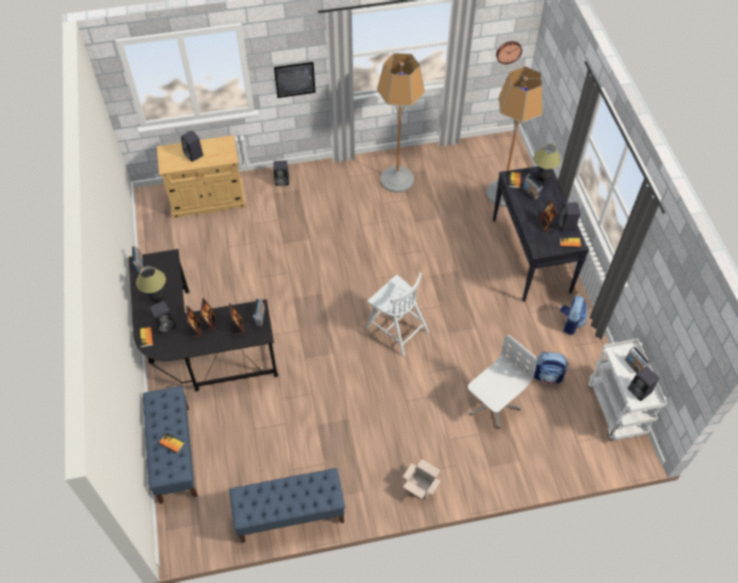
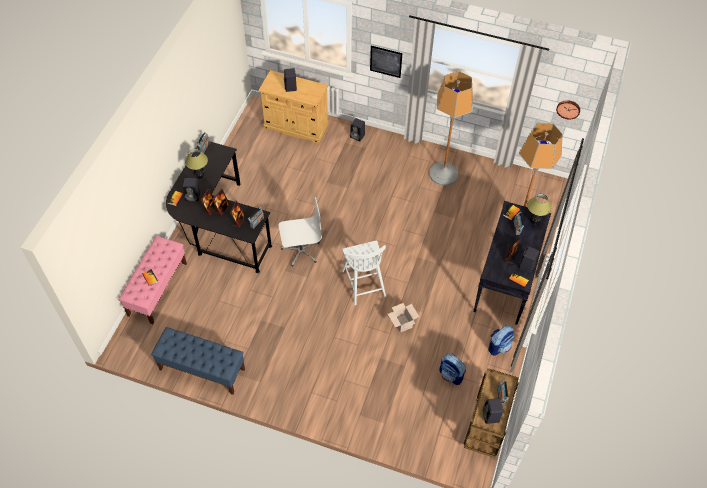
camera: 30 degrees right, 0 degrees up
blue bench [143,386,198,504] -> pink bench [118,236,187,324]
cardboard box [403,459,441,500] -> cardboard box moved to [388,303,419,333]
white office chair [468,335,537,429] -> white office chair moved to [279,197,322,266]
white cart [587,339,667,441] -> brown cart [464,368,519,458]

